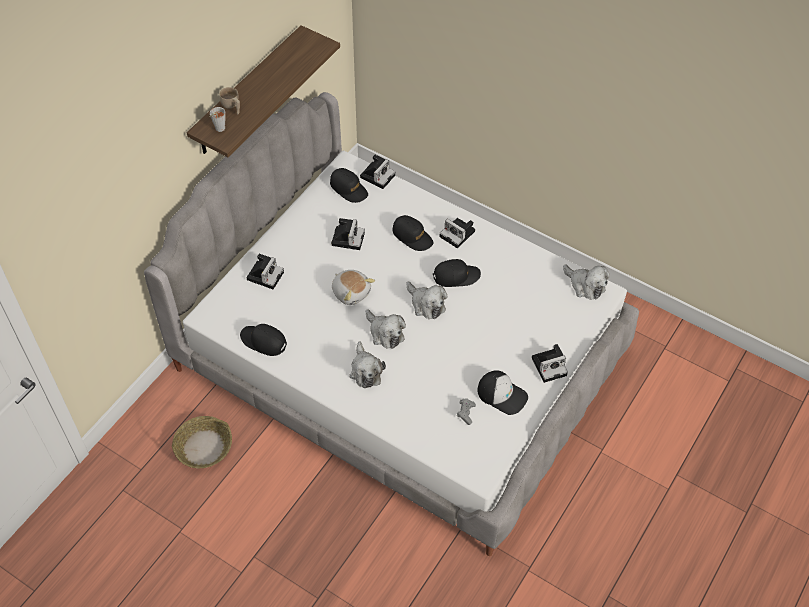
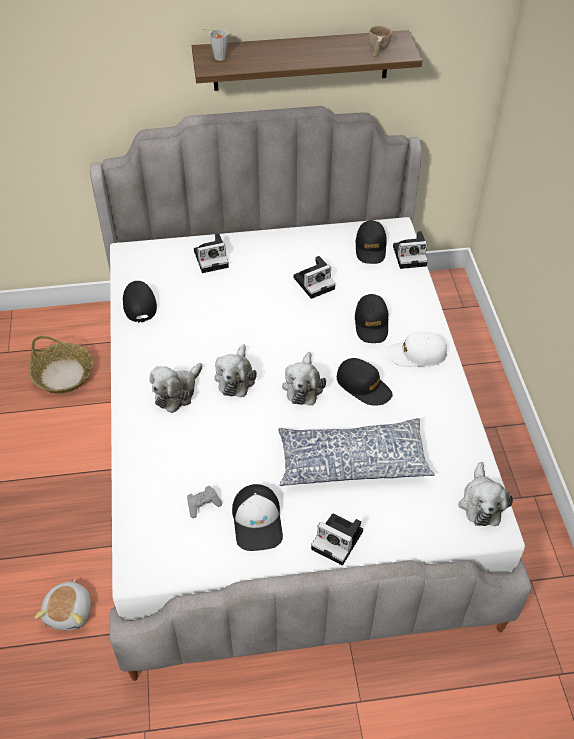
camera: 50 degrees right, 5 degrees down
beige cup [219,87,240,114] -> beige cup moved to [368,26,392,57]
plush toy [332,270,375,305] -> plush toy moved to [34,578,91,631]
camera [440,218,475,248] -> white cap [386,332,447,367]
none -> pillow [278,418,435,486]

